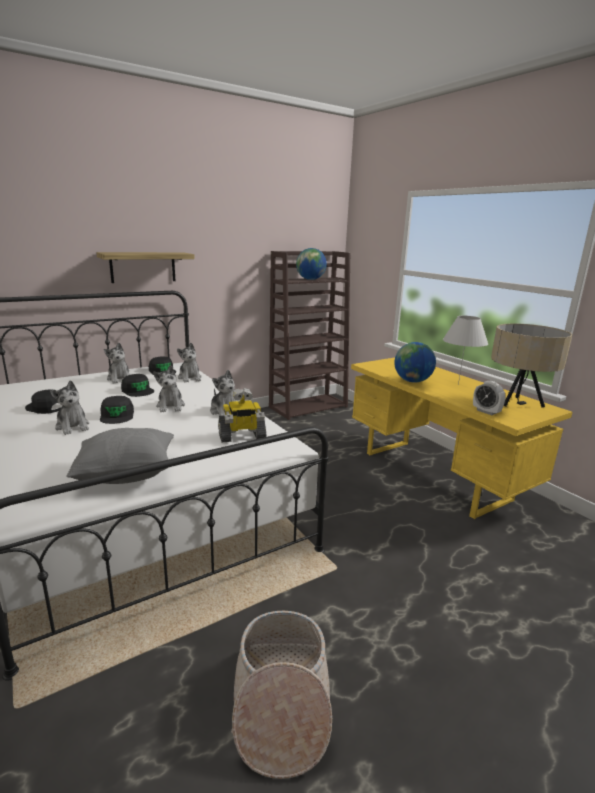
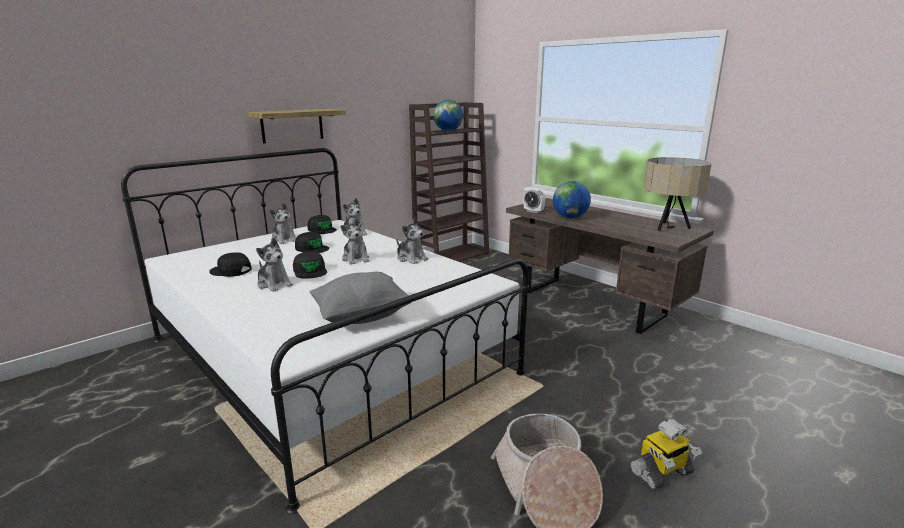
camera: 10 degrees left, 0 degrees up
toy robot [218,388,267,442] -> toy robot moved to [629,419,702,490]
yellow desk [351,357,572,519] -> brown desk [506,198,714,334]
white table lamp [443,316,488,385] -> none
alarm clock [473,381,506,415] -> alarm clock moved to [523,188,545,213]

